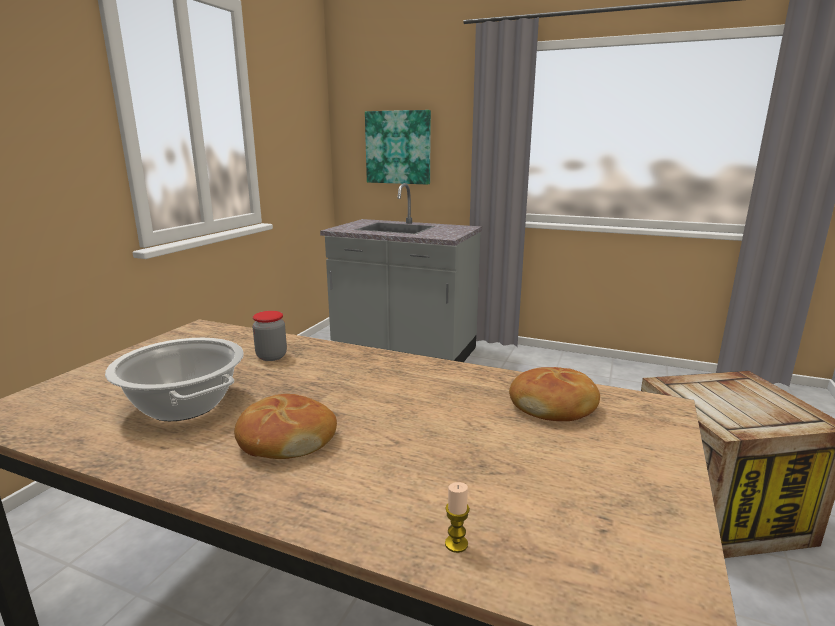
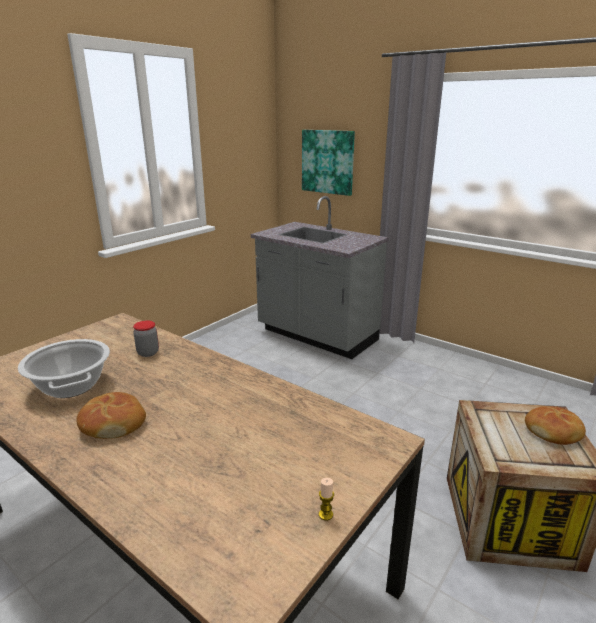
camera: 15 degrees right, 5 degrees up
candle [445,482,470,553] -> candle moved to [319,478,334,521]
bread [509,367,600,421] -> bread moved to [525,406,586,445]

